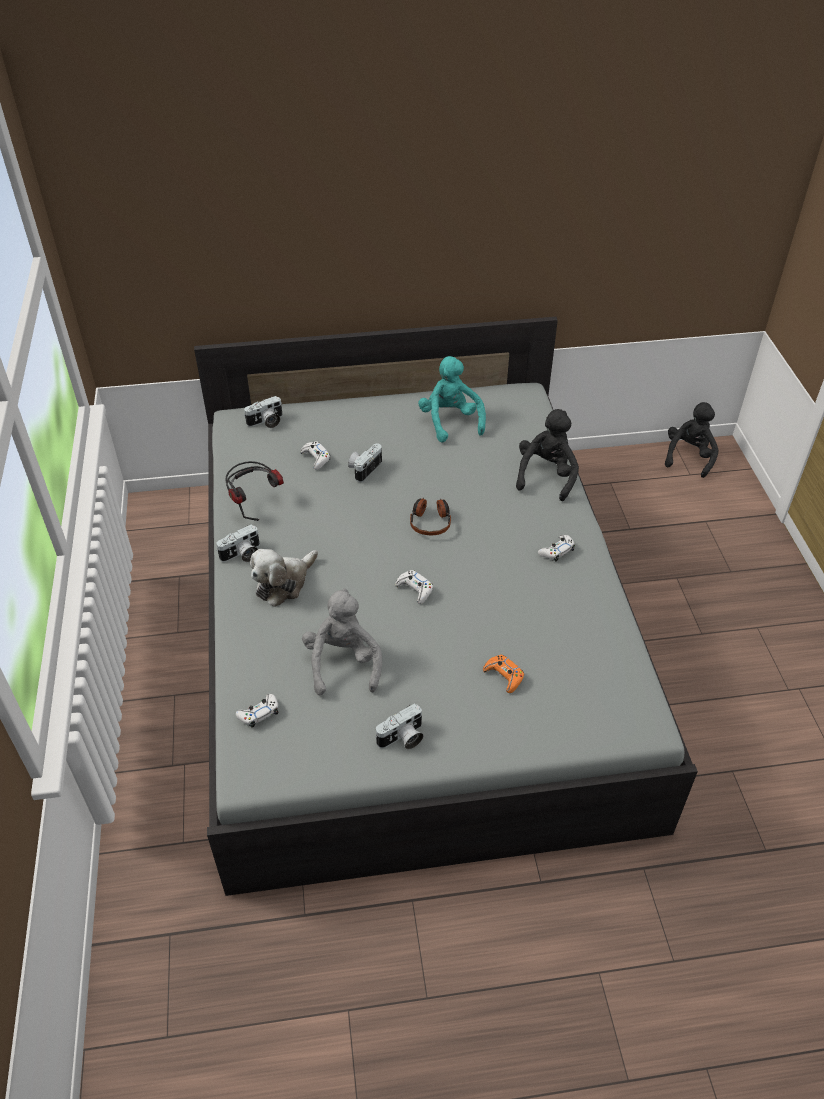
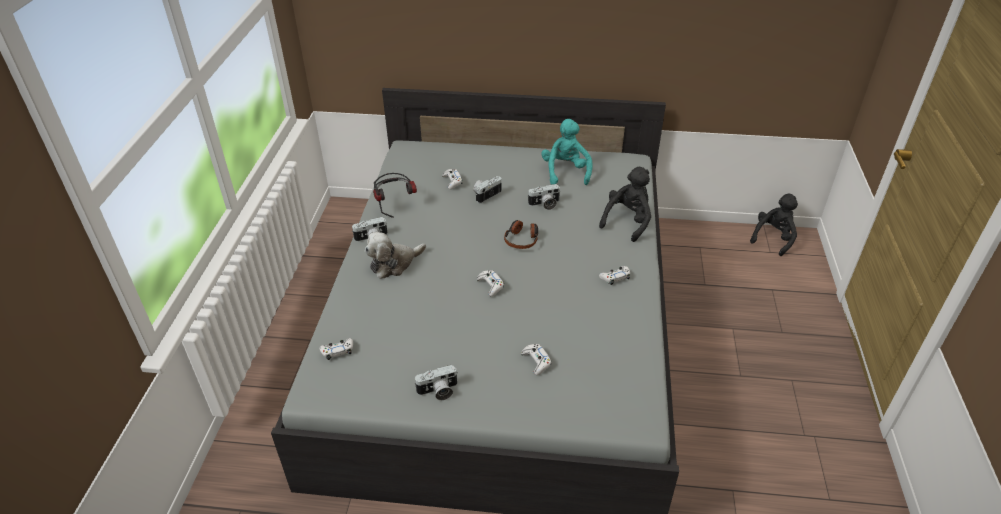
camera: 15 degrees right, 5 degrees down
camera [244,396,283,428] -> camera moved to [527,184,561,210]
grey plush toy [302,588,382,696] -> none
orange game controller [483,655,524,693] -> white game controller [521,344,552,375]

